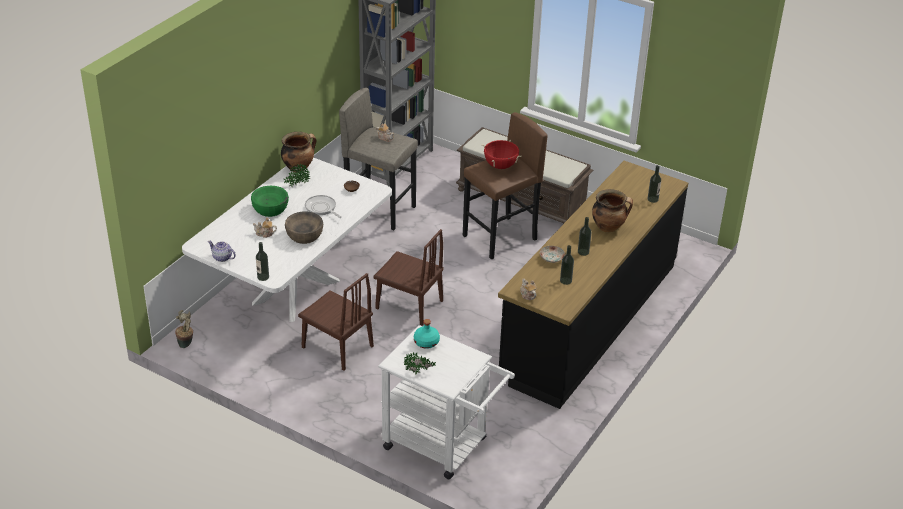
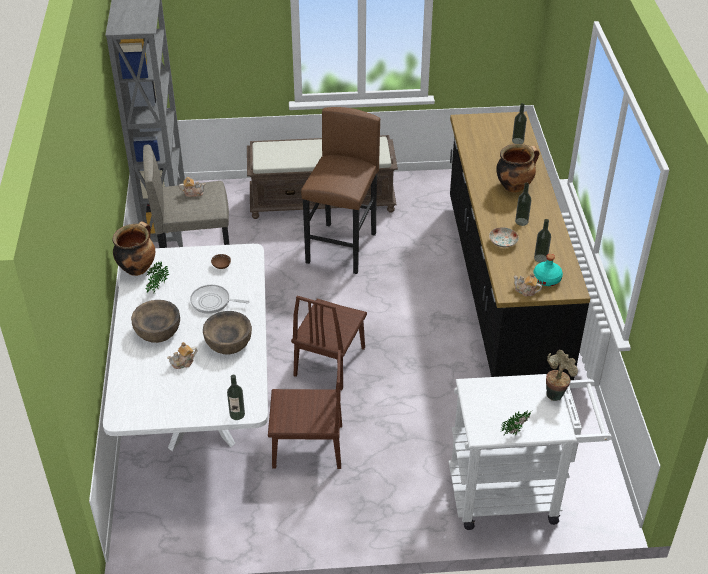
camera: 35 degrees left, 5 degrees up
potted plant [175,310,193,348] -> potted plant moved to [546,350,578,401]
teapot [208,241,236,262] -> none
green bowl [251,186,289,217] -> brown bowl [131,300,180,343]
brown chair [373,229,444,326] -> brown chair turned 120 degrees clockwise [291,296,367,390]
turquoise bottle [414,319,440,349] -> turquoise bottle moved to [533,254,563,286]
red cooking pot [482,140,522,169] -> none

